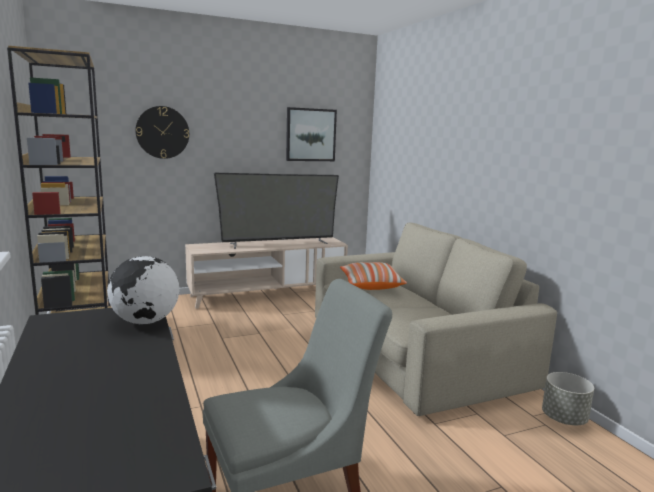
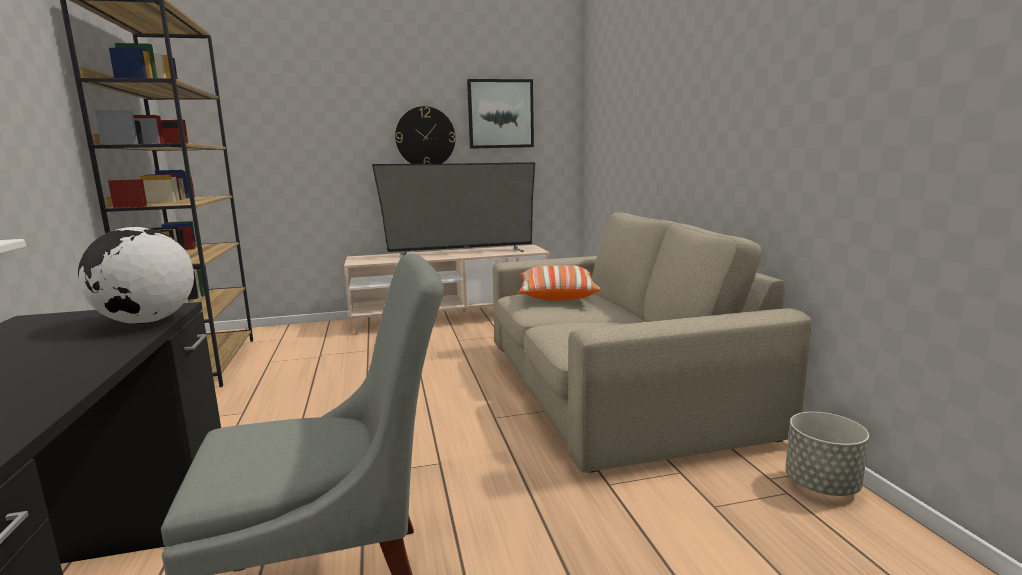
camera: 10 degrees right, 0 degrees up
wall clock [135,106,189,159] -> wall clock moved to [395,106,455,164]

